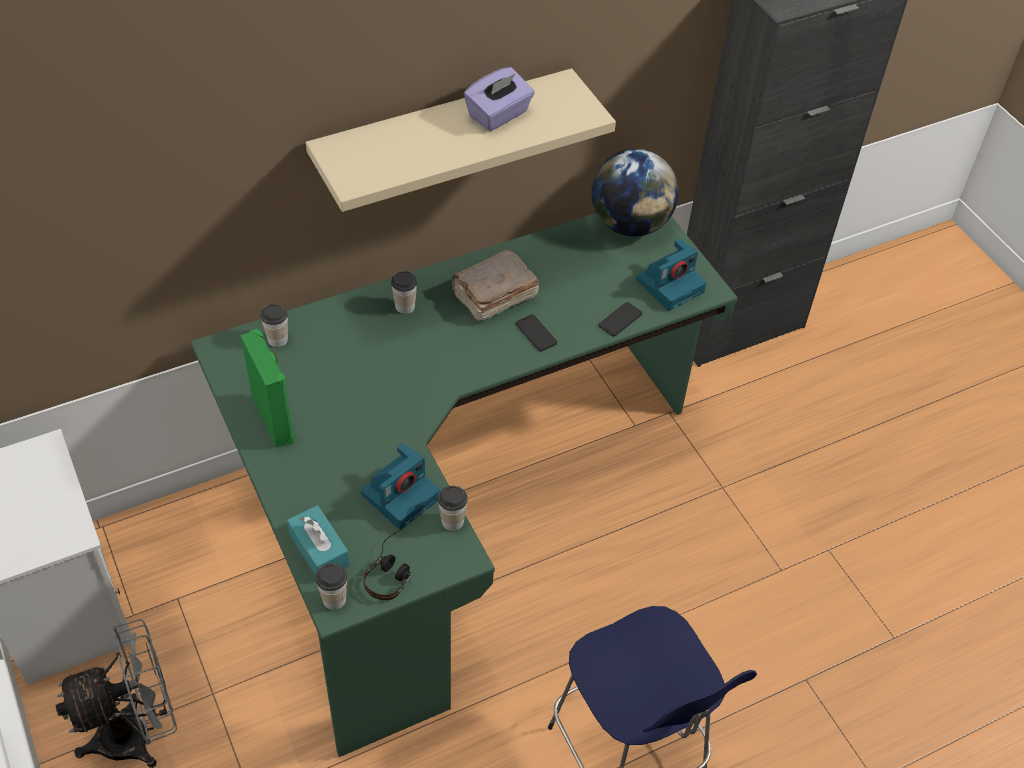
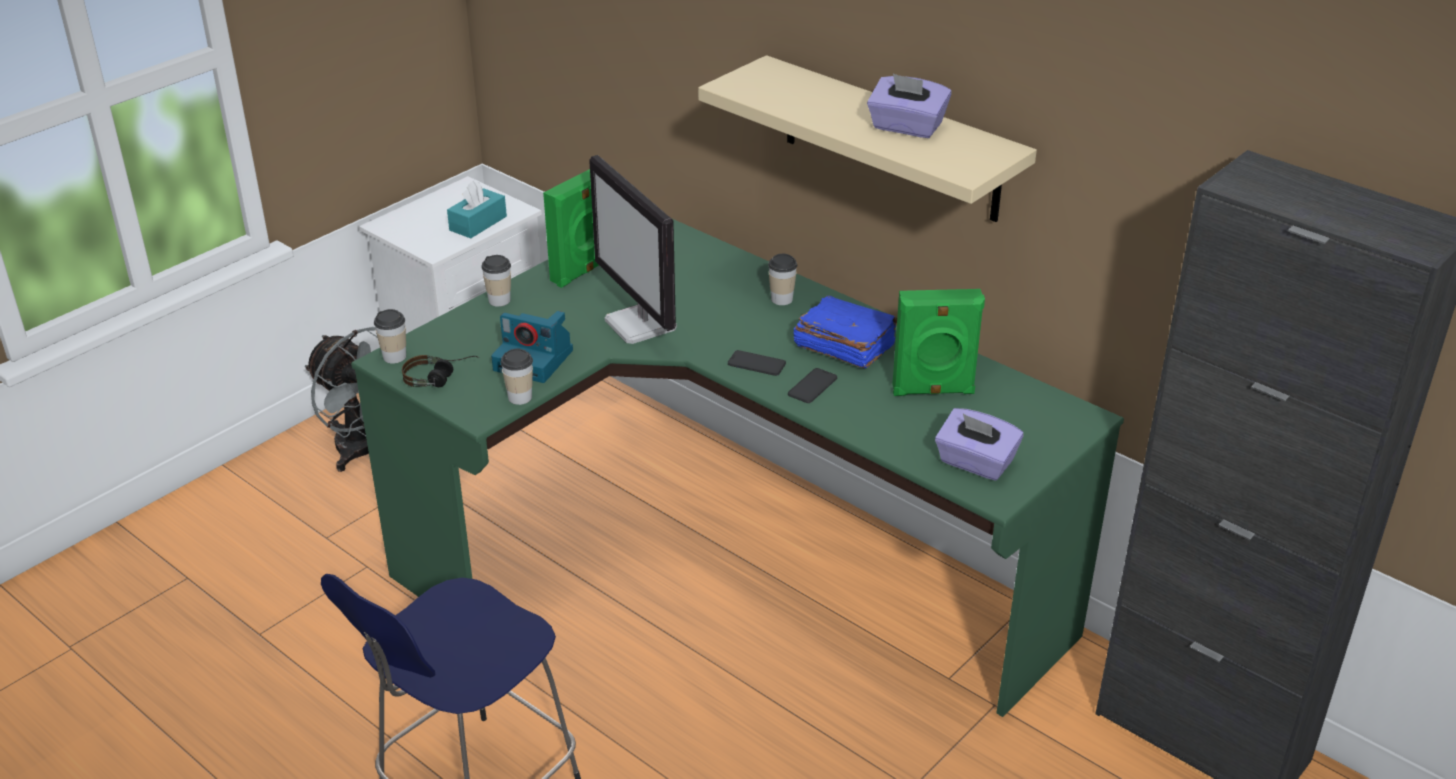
camera: 70 degrees right, 15 degrees down
cup [261,304,288,347] -> cup moved to [481,255,511,307]
turquoise tissue box [287,505,350,576] -> turquoise tissue box moved to [447,181,507,238]
brown book [451,249,539,322] -> blue book [793,296,897,368]
globe [592,149,679,237] -> none
phone [599,302,642,336] -> phone moved to [728,350,786,376]
camera [637,238,707,311] -> purple tissue box [935,408,1023,481]
none -> monitor [589,155,677,344]
none -> green speaker [892,289,985,396]

